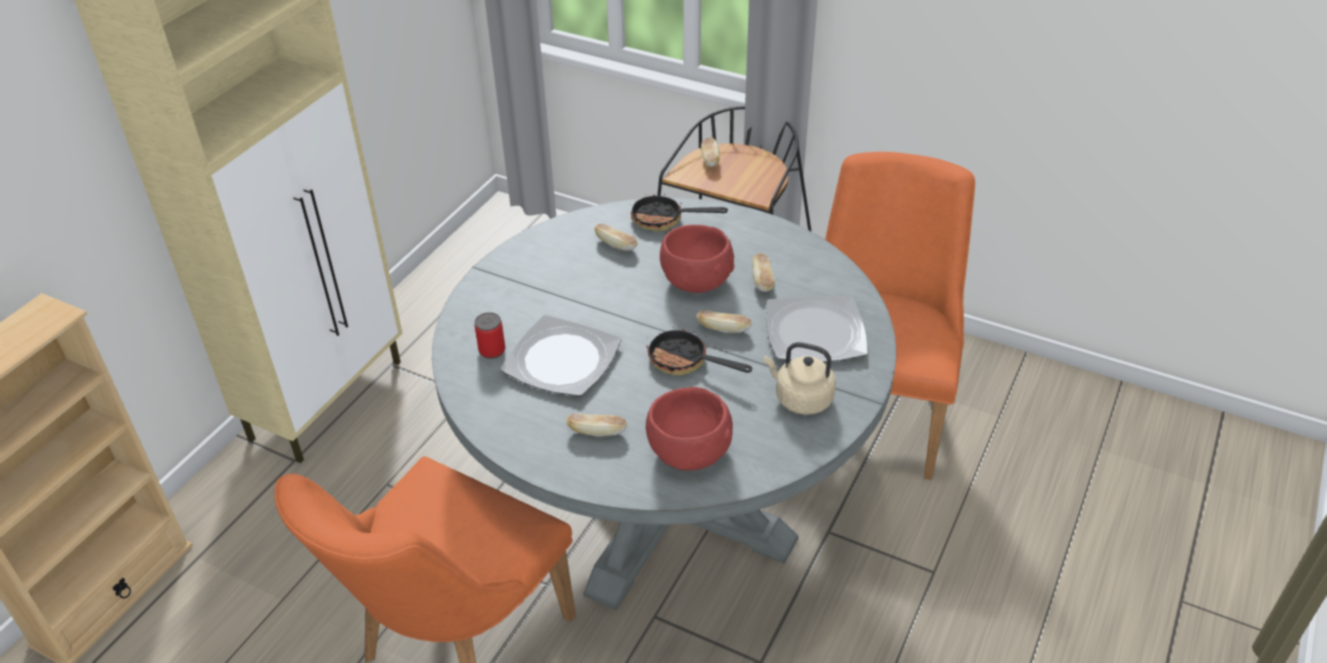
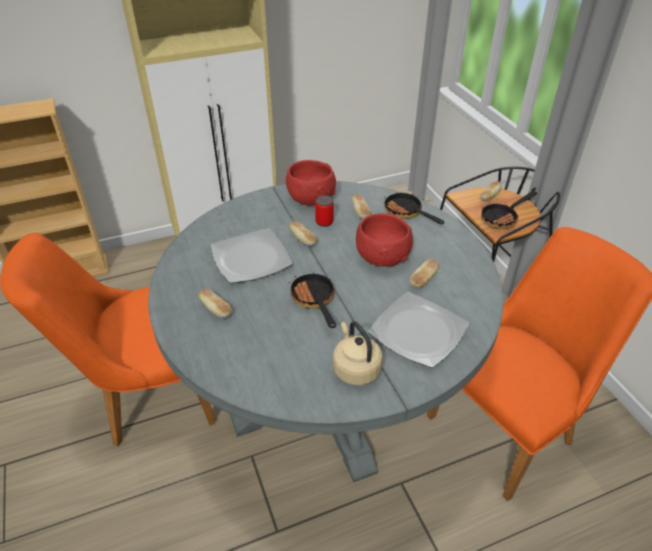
camera: 40 degrees right, 0 degrees up
can [475,312,505,359] -> can moved to [315,195,334,227]
red bowl [646,387,733,471] -> red bowl moved to [286,160,336,205]
bread [697,310,752,333] -> bread moved to [290,221,317,246]
none -> frying pan [481,191,537,229]

